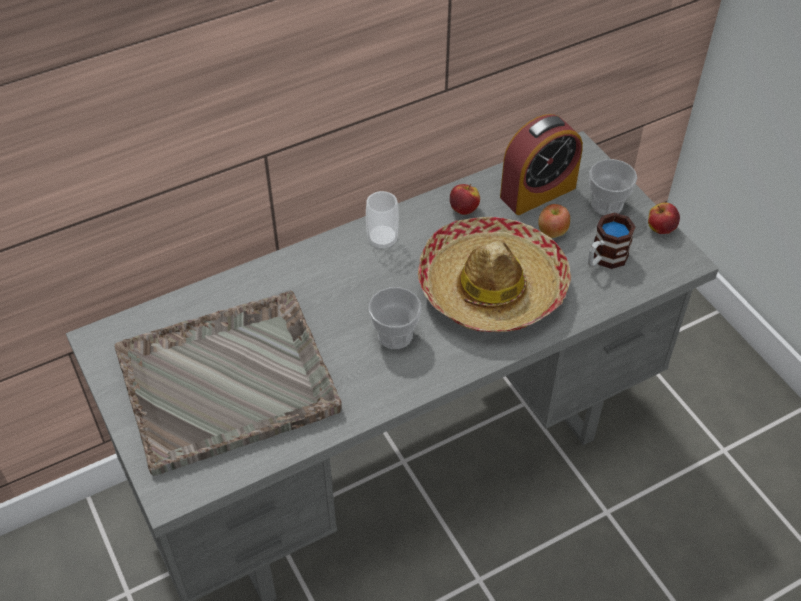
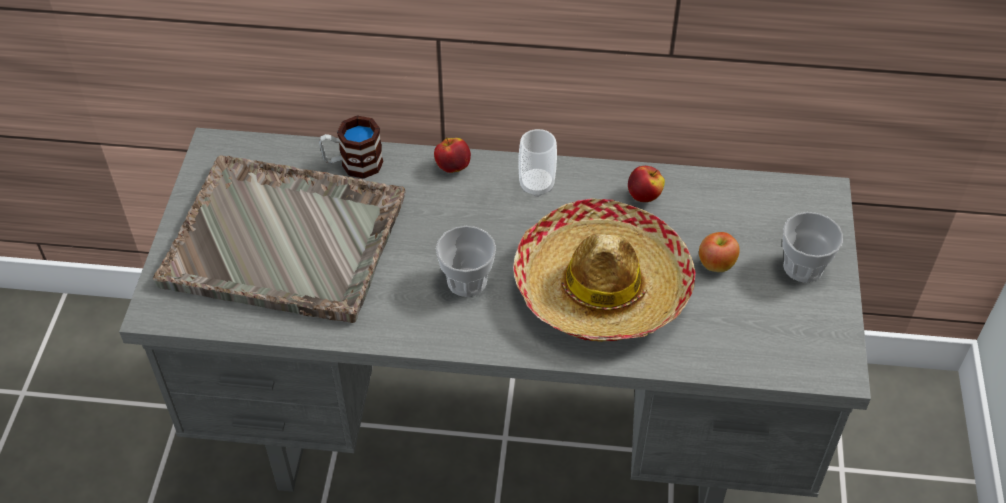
camera: 35 degrees right, 0 degrees up
alarm clock [500,114,583,215] -> none
mug [588,213,636,269] -> mug moved to [319,116,384,179]
apple [648,202,680,234] -> apple moved to [434,137,471,173]

